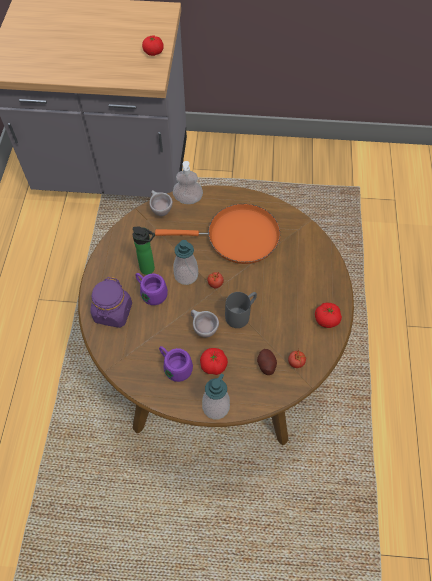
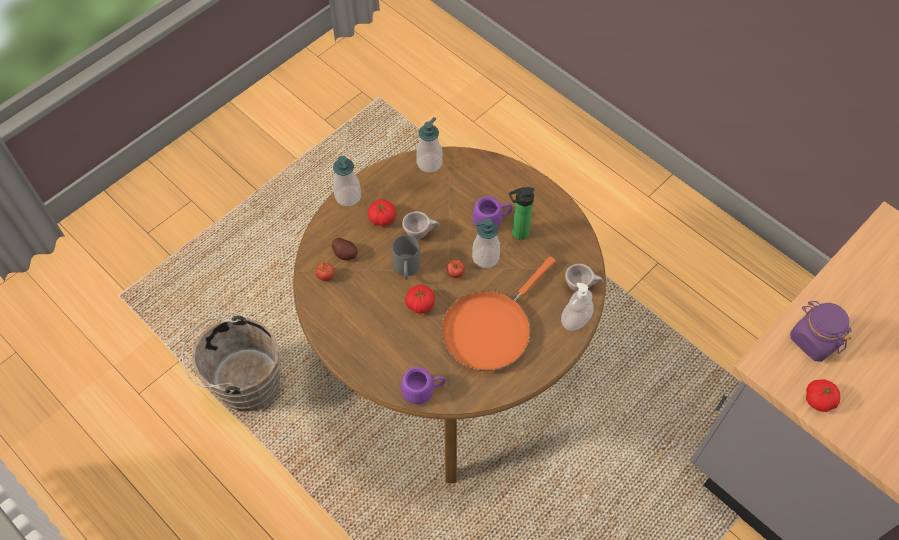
camera: 130 degrees right, 0 degrees up
purple jar [90,277,132,328] -> purple jar moved to [790,301,852,362]
purple mug [159,346,193,382] -> purple mug moved to [401,367,446,404]
tomato [315,303,342,328] -> tomato moved to [405,285,435,314]
none -> brown bucket [182,312,281,411]
none -> soap dispenser [416,117,443,173]

